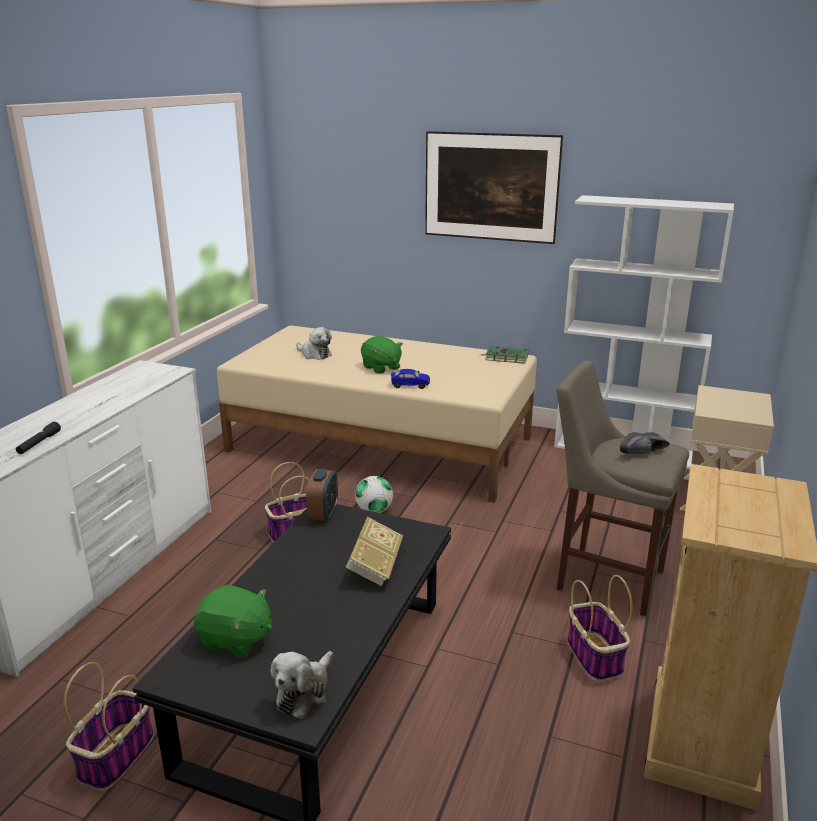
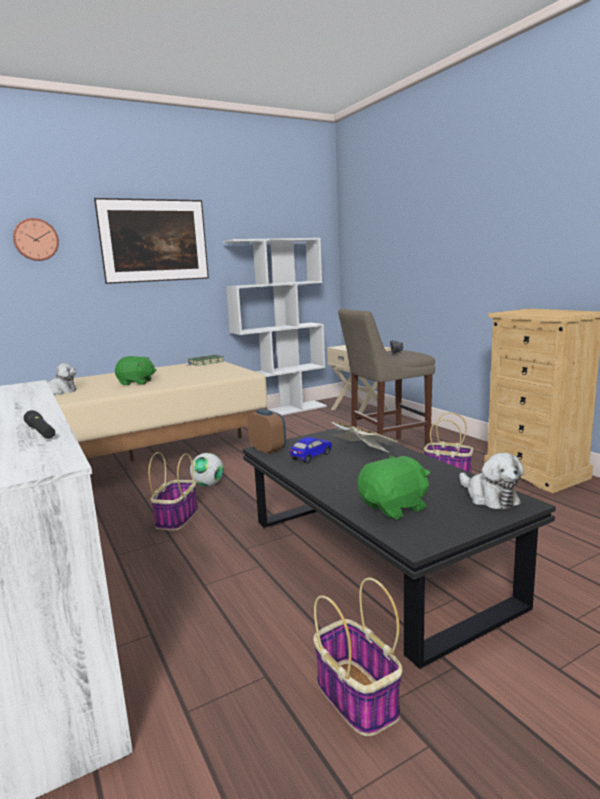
camera: 50 degrees left, 10 degrees down
toy car [391,369,430,389] -> toy car moved to [290,437,332,464]
none -> wall clock [13,218,59,261]

